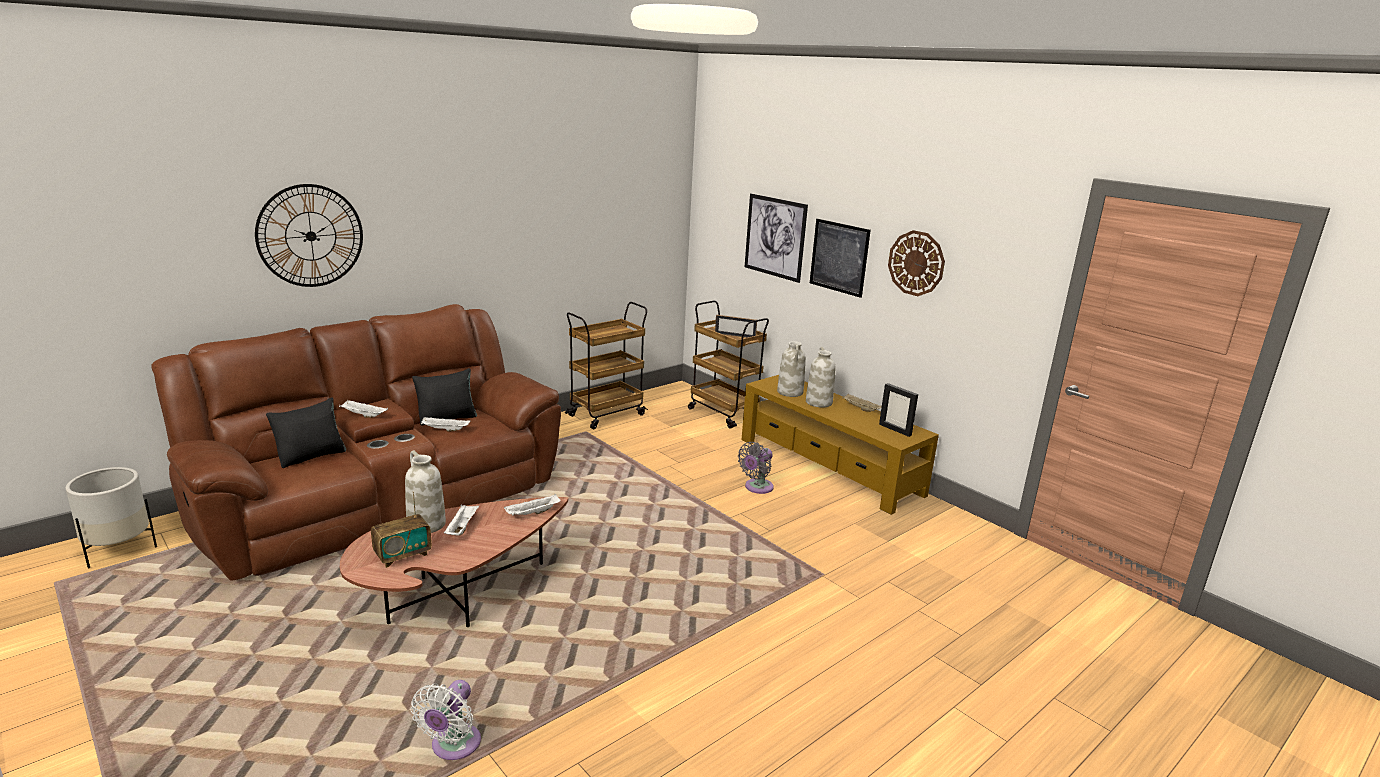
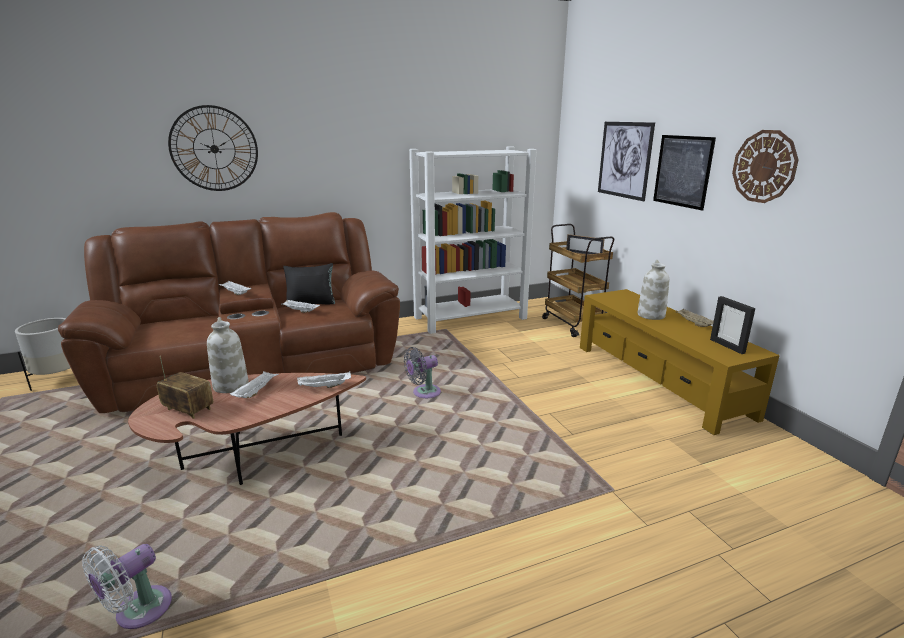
camera: 20 degrees right, 0 degrees up
black pillow [266,397,346,468] -> none
radio [371,491,432,568] -> radio turned 135 degrees counterclockwise [157,356,213,419]
brown cart [565,302,648,429] -> white bookcase [409,146,537,334]
grey fan [738,442,774,494] -> grey fan moved to [404,347,441,398]
white vase [777,341,806,397] -> none

